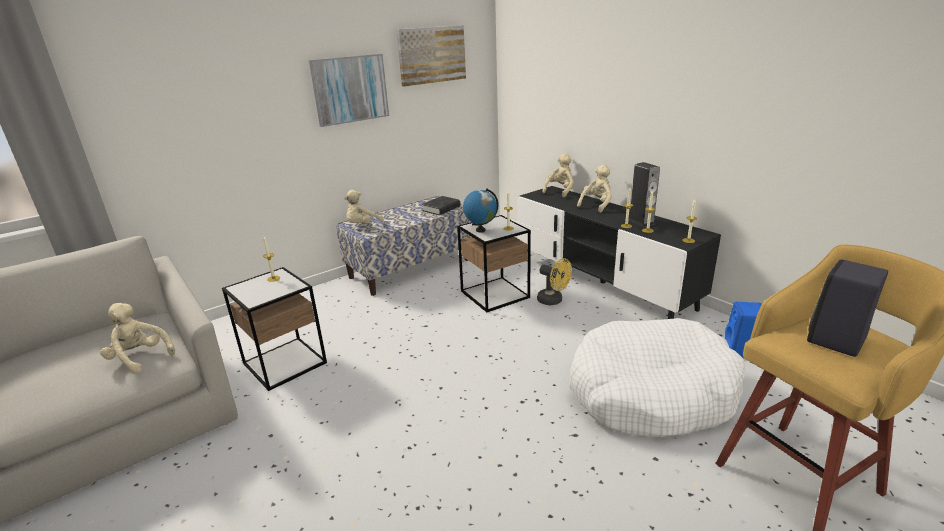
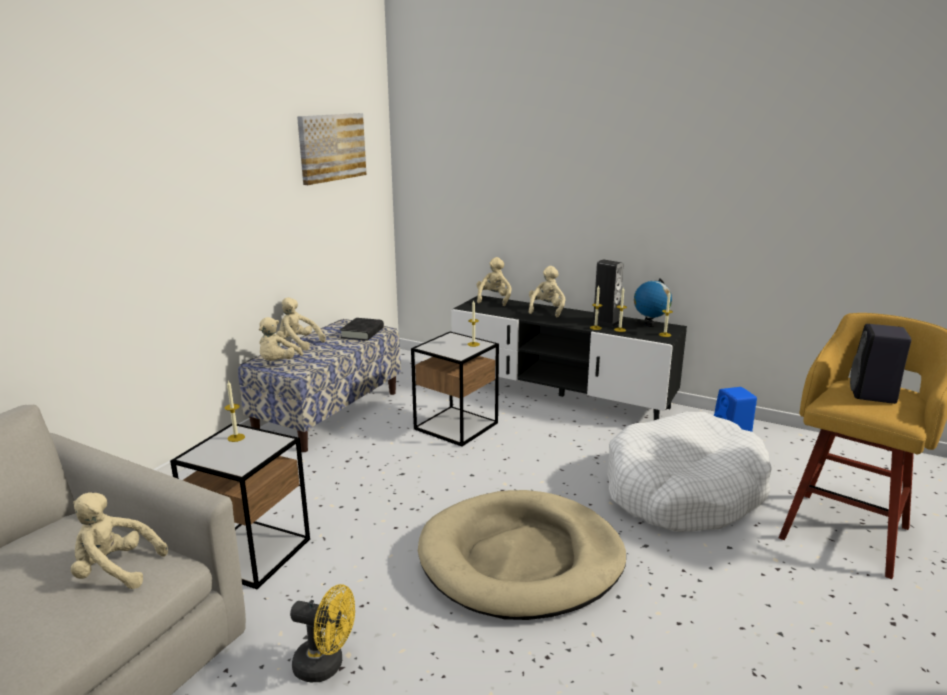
camera: 25 degrees left, 5 degrees down
picture [309,54,389,127] -> none
globe [463,188,498,232] -> globe moved to [634,278,672,327]
yellow fan [537,258,572,305] -> yellow fan moved to [290,584,355,682]
none -> beige plush toy [276,297,326,350]
none -> beige dog bed [418,490,626,620]

